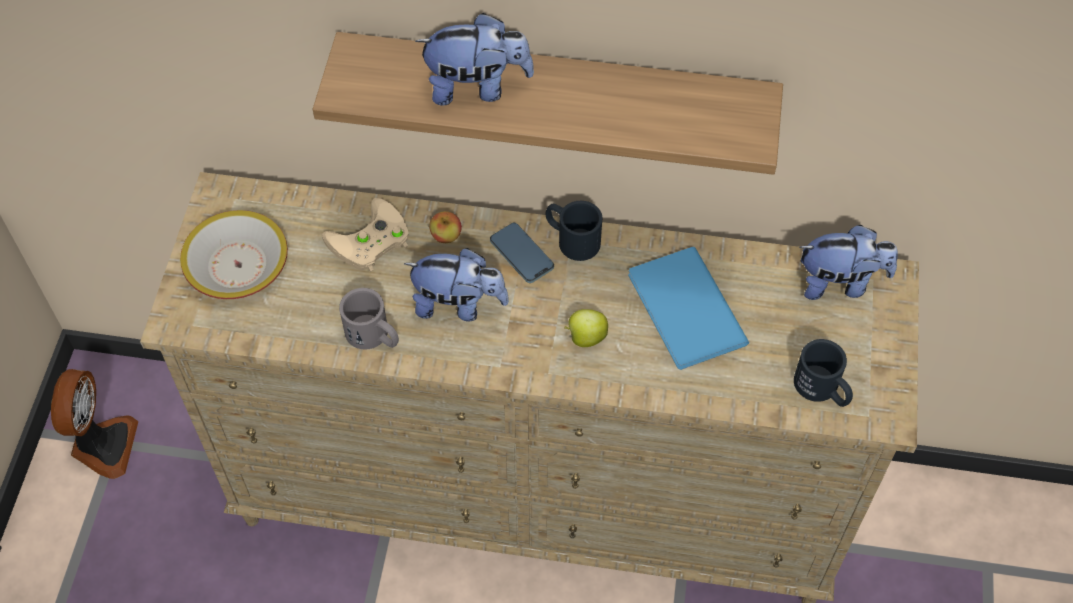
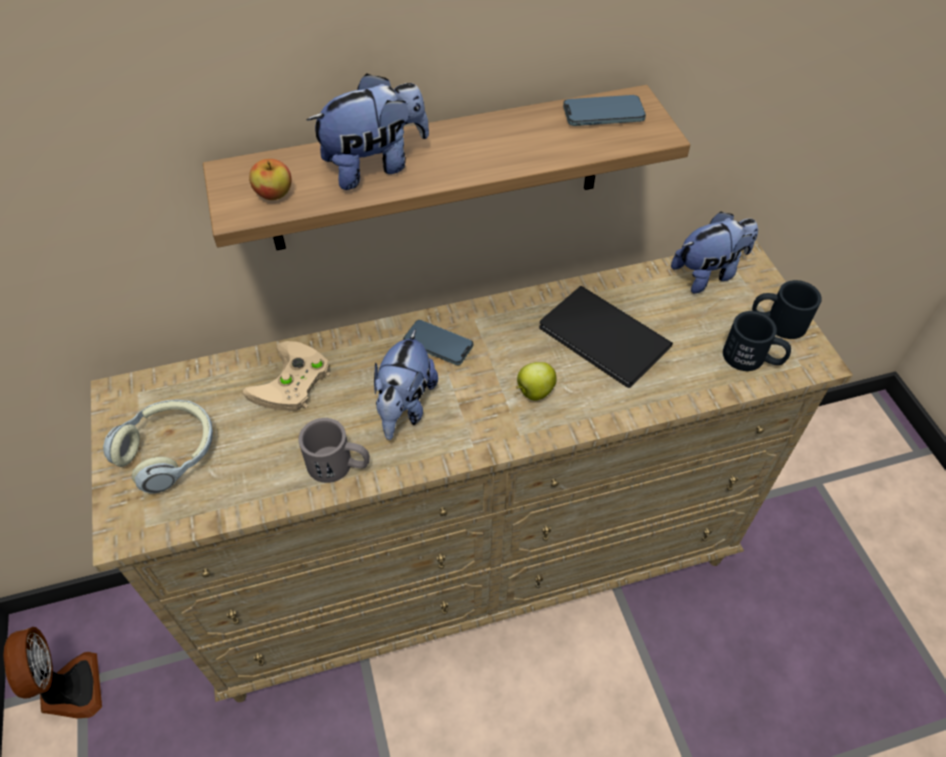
camera: 25 degrees left, 5 degrees down
bowl [180,210,288,299] -> headphones [103,400,213,494]
plush toy [404,248,509,321] -> plush toy turned 120 degrees clockwise [374,329,438,440]
apple [429,211,462,243] -> apple moved to [249,159,291,200]
black mug [546,201,602,261] -> black mug moved to [752,280,822,339]
blue book [628,247,749,370] -> black book [539,286,673,388]
none -> phone [563,95,646,126]

